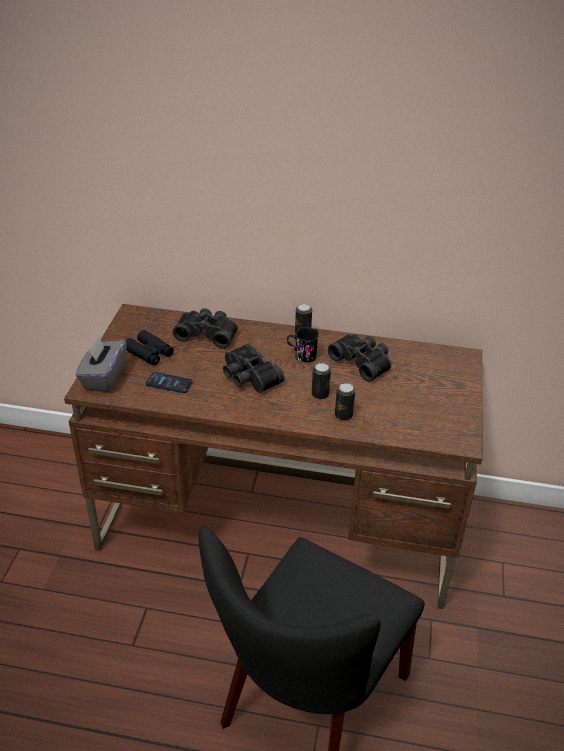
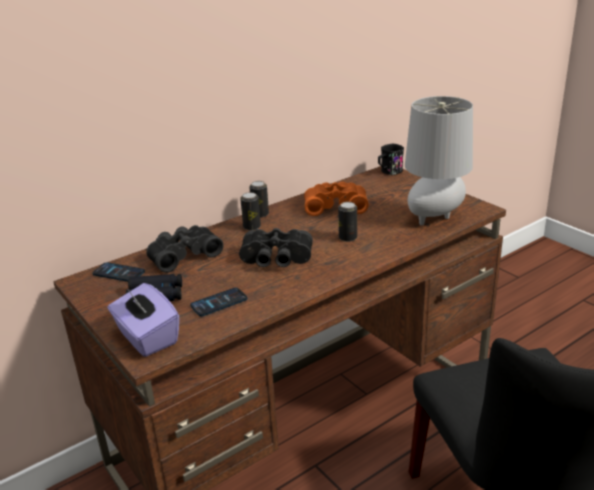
camera: 45 degrees left, 10 degrees down
grey tissue box [76,336,127,393] -> purple tissue box [108,283,179,357]
black mug [287,327,319,362] -> black mug moved to [378,144,404,175]
black binoculars [328,334,391,382] -> orange binoculars [304,182,369,216]
can [335,383,355,420] -> can moved to [240,192,261,231]
none -> phone [93,262,145,282]
none -> grey table lamp [405,96,473,225]

